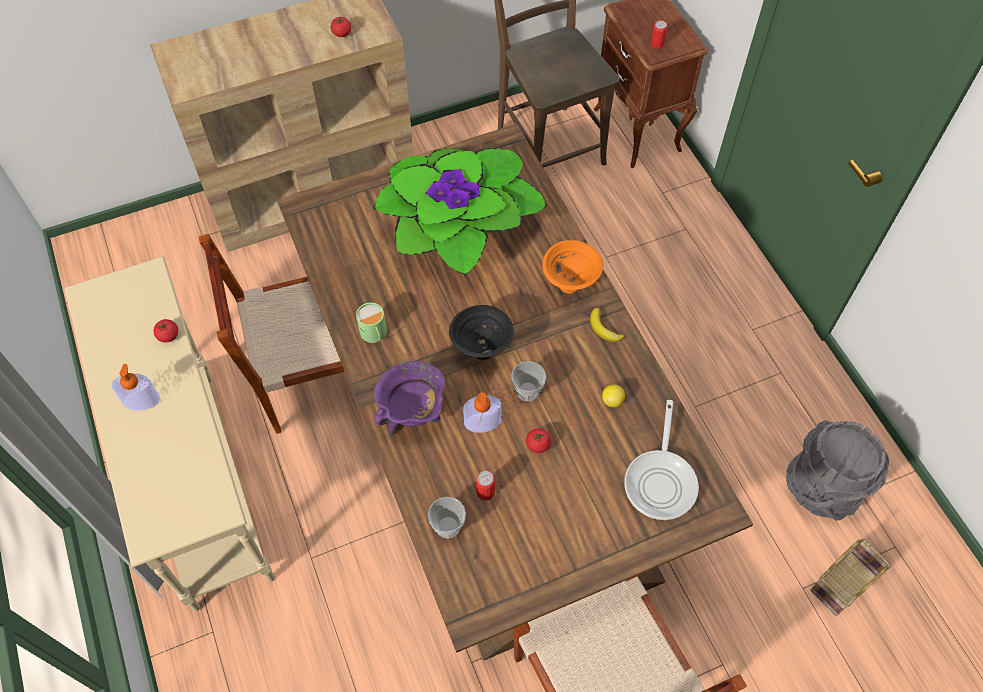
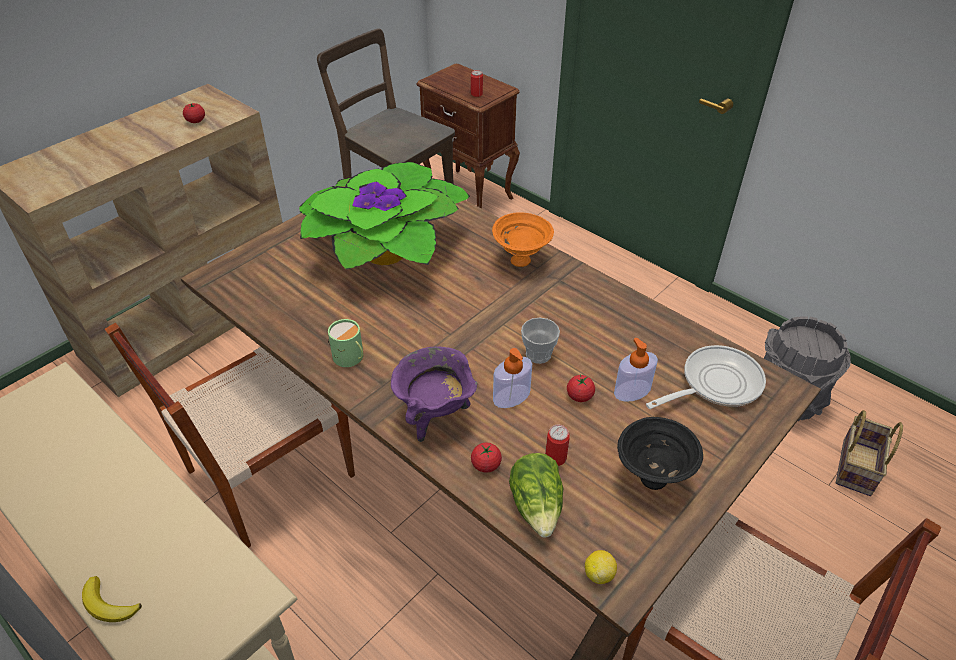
camera: 25 degrees left, 15 degrees down
soap dispenser [111,364,160,411] -> soap dispenser moved to [614,338,658,402]
tomato [154,319,178,342] -> tomato moved to [471,443,502,473]
cup [428,497,466,539] -> lettuce [509,453,563,538]
black bowl [449,305,514,360] -> black bowl moved to [617,417,703,490]
banana [590,308,624,342] -> banana moved to [82,576,142,622]
lemon [602,385,625,407] -> lemon moved to [585,550,617,584]
frying pan [624,400,699,520] -> frying pan turned 105 degrees counterclockwise [646,345,766,409]

